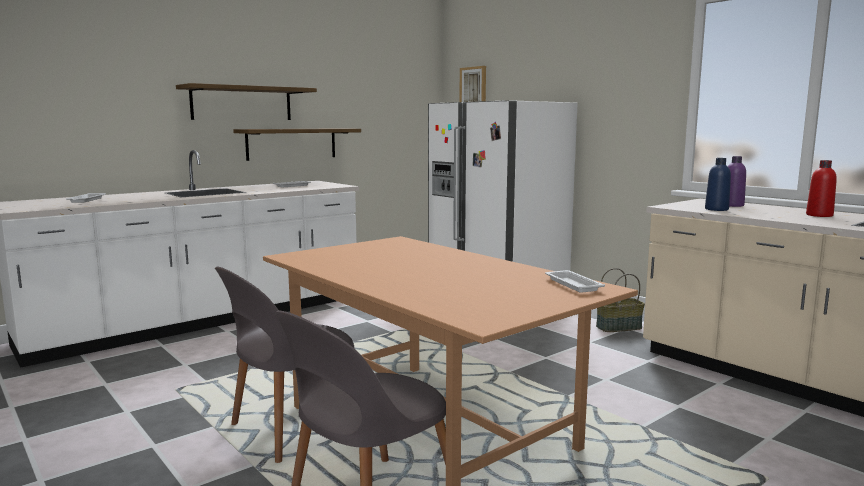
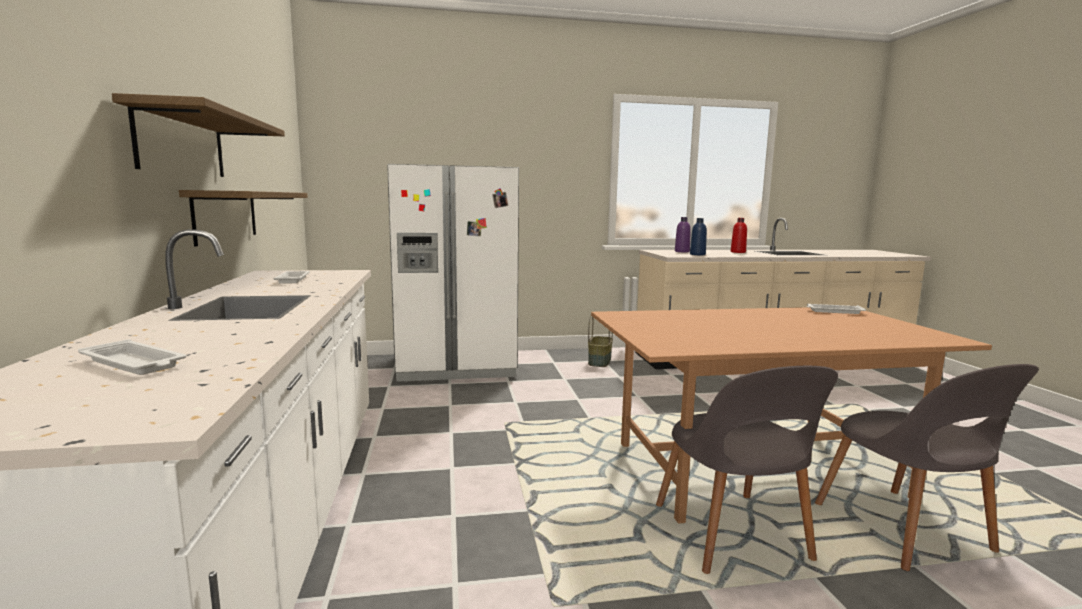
camera: 60 degrees left, 0 degrees up
picture [459,66,486,102] -> none

